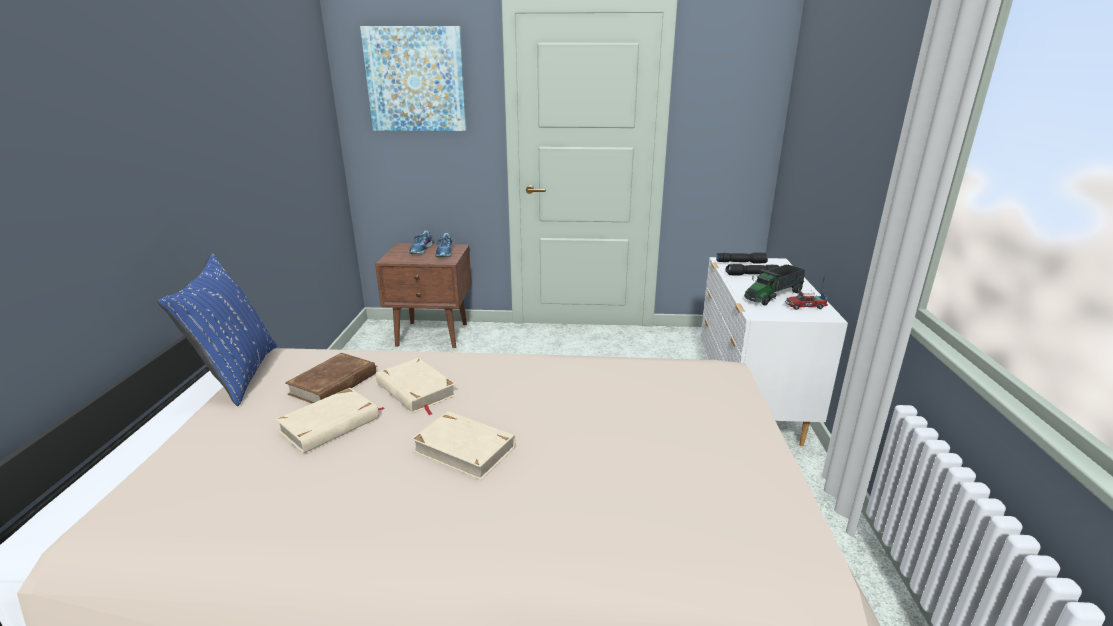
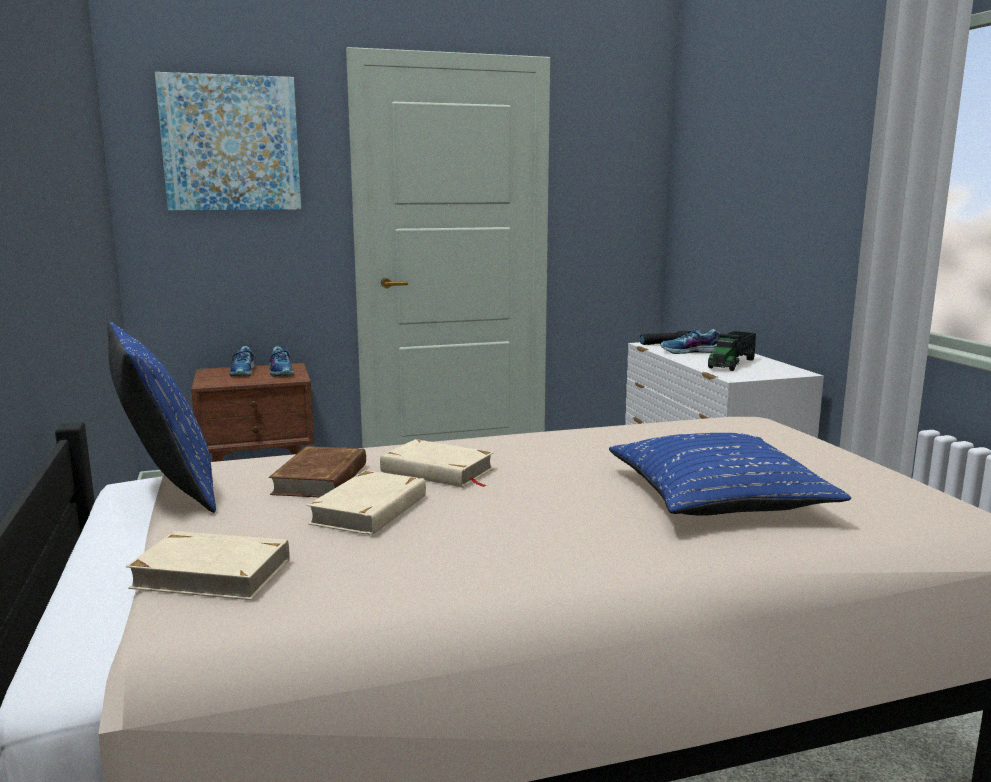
camera: 20 degrees left, 10 degrees down
beige book [411,411,515,480] -> beige book moved to [126,531,289,600]
black flashlight [726,264,779,276] -> shoe [660,329,720,354]
toy truck [785,275,828,310] -> none
none -> blue pillow [609,433,851,516]

